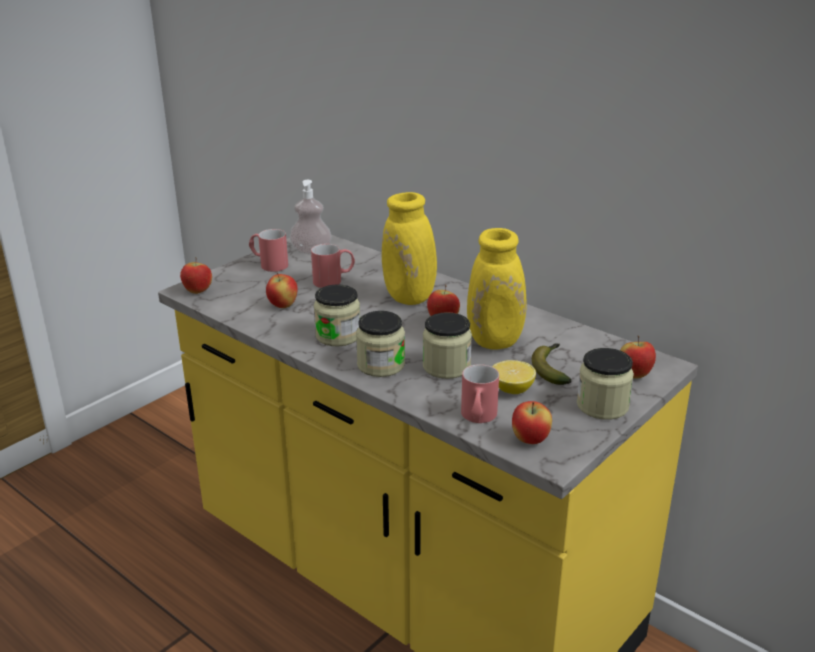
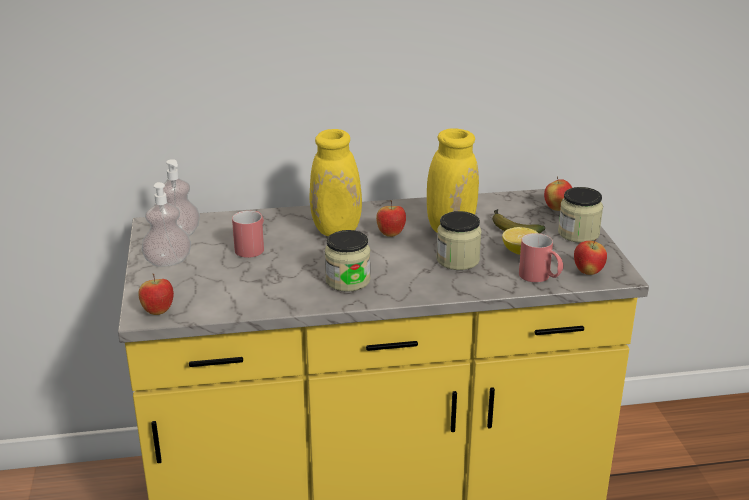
camera: 50 degrees left, 0 degrees up
red mug [249,229,288,272] -> soap dispenser [142,182,191,267]
apple [266,273,298,308] -> none
jar [356,311,405,377] -> none

